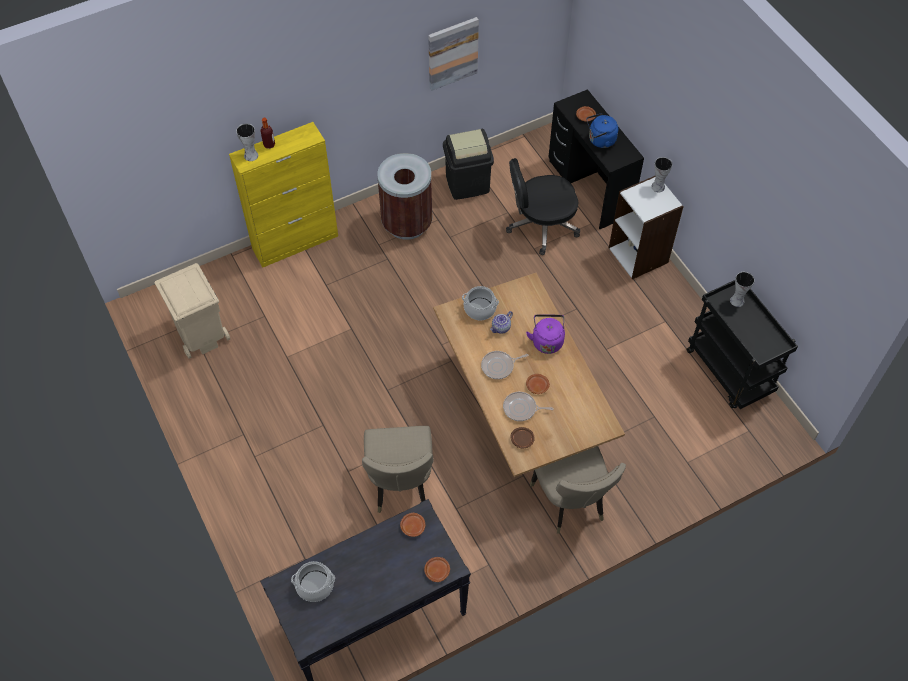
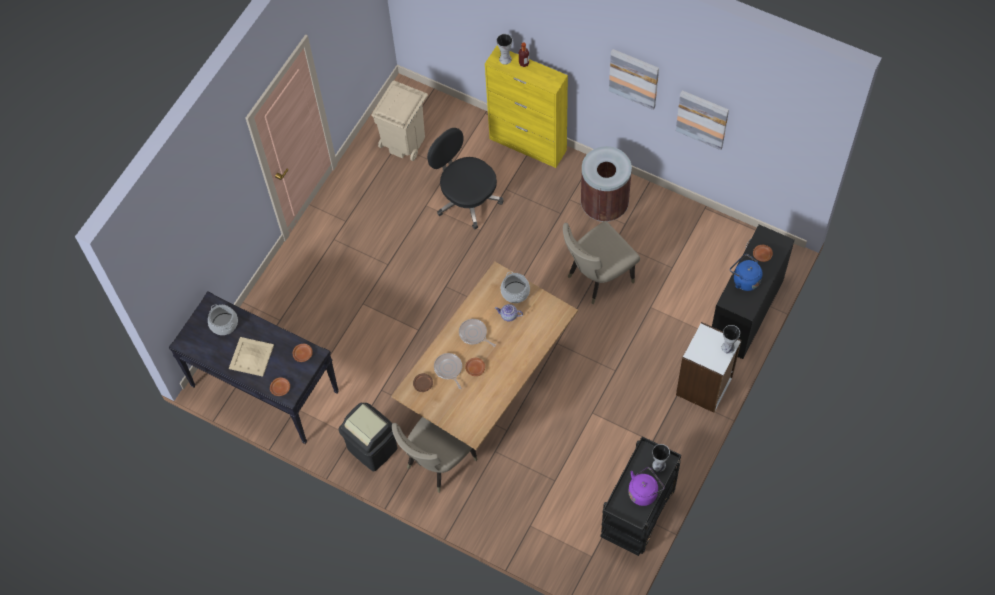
camera: 60 degrees right, 5 degrees up
beige chair [362,426,434,513] -> beige chair moved to [563,221,640,304]
black trash can [443,129,494,200] -> black trash can moved to [339,403,397,471]
black office chair [506,158,580,255] -> black office chair moved to [427,128,504,230]
purple kettle [526,314,565,354] -> purple kettle moved to [628,467,665,506]
none -> beige tray [229,337,274,377]
none -> picture [609,49,659,110]

